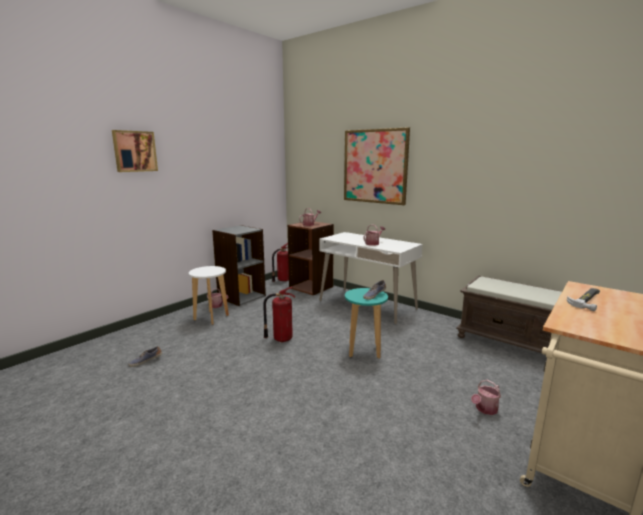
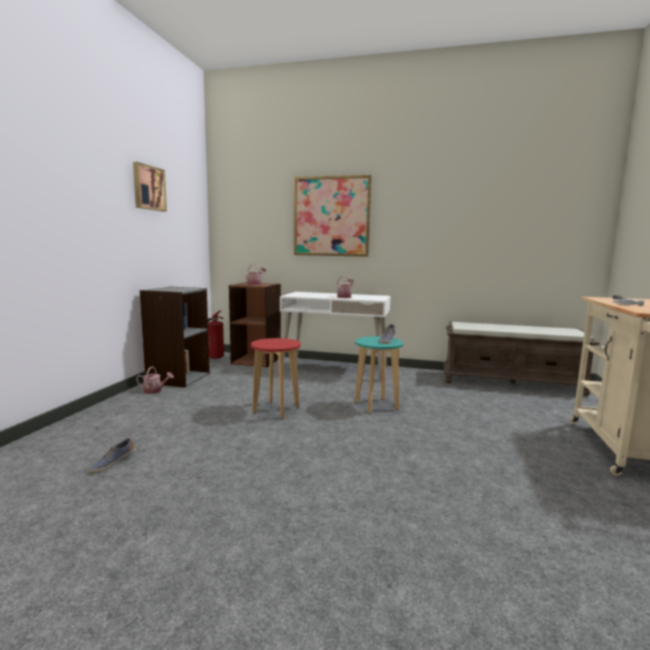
camera: 25 degrees left, 5 degrees down
picture [112,130,158,172] -> picture moved to [133,162,167,212]
white stool [189,266,229,325] -> none
fire extinguisher [263,287,295,342] -> red stool [251,338,301,419]
watering can [471,380,501,415] -> none

